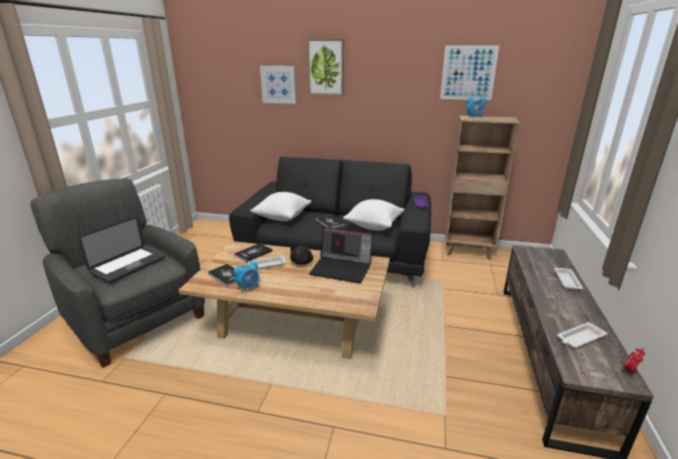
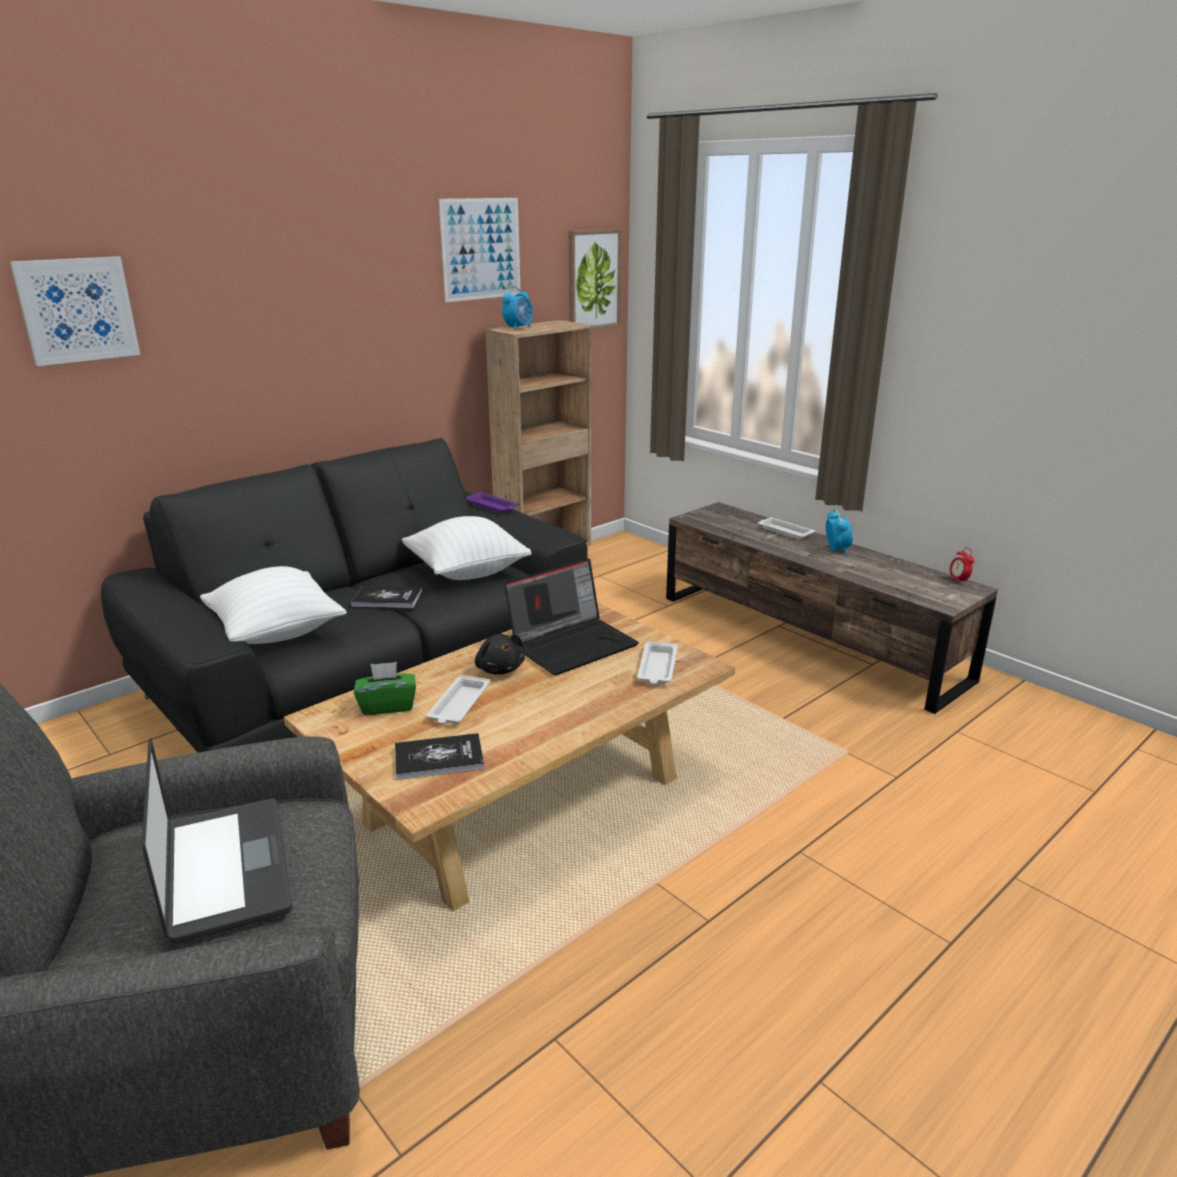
camera: 55 degrees left, 0 degrees up
alarm clock [233,260,259,293] -> alarm clock moved to [826,509,852,555]
book [234,243,273,263] -> green tissue box [354,662,416,715]
picture [307,39,344,96] -> picture moved to [569,229,622,330]
white tray [557,322,607,348] -> white tray moved to [637,641,677,684]

